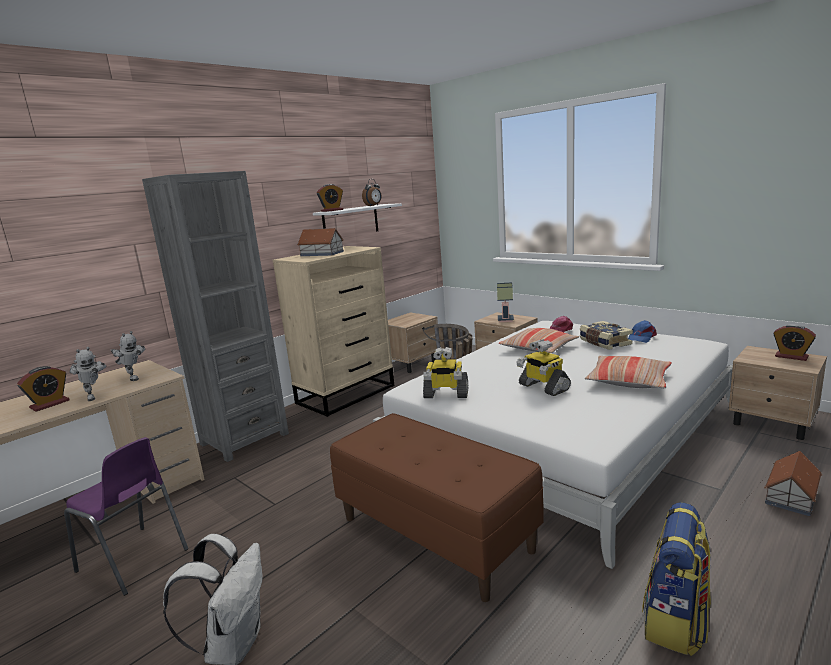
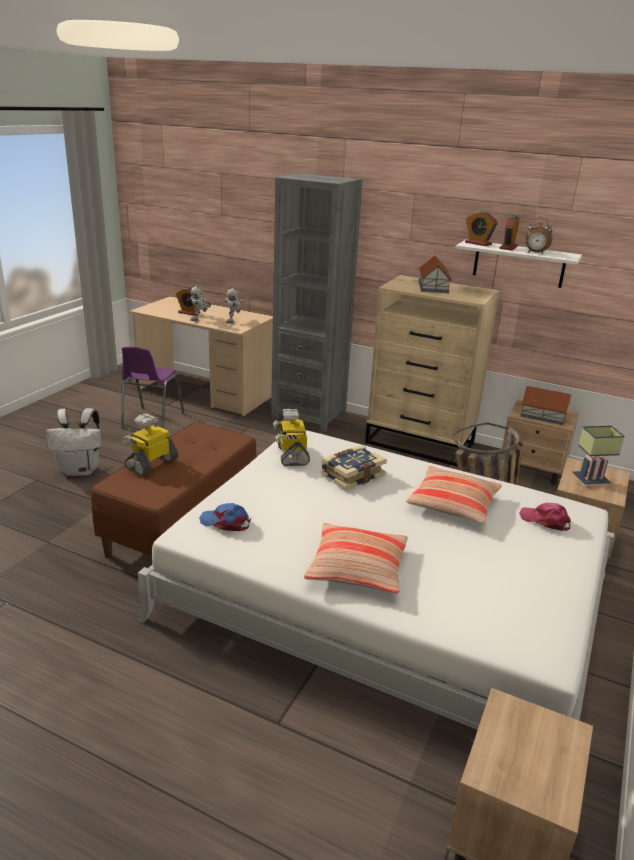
camera: 70 degrees right, 10 degrees up
toy robot [516,339,571,396] -> toy robot moved to [122,414,178,475]
book [580,321,633,350] -> book moved to [321,445,387,491]
blue cap [628,320,657,343] -> blue cap moved to [199,503,251,531]
backpack [642,502,711,656] -> none
toy house [764,451,822,516] -> toy house moved to [521,386,571,425]
alarm clock [773,324,816,361] -> alarm clock moved to [500,215,519,251]

